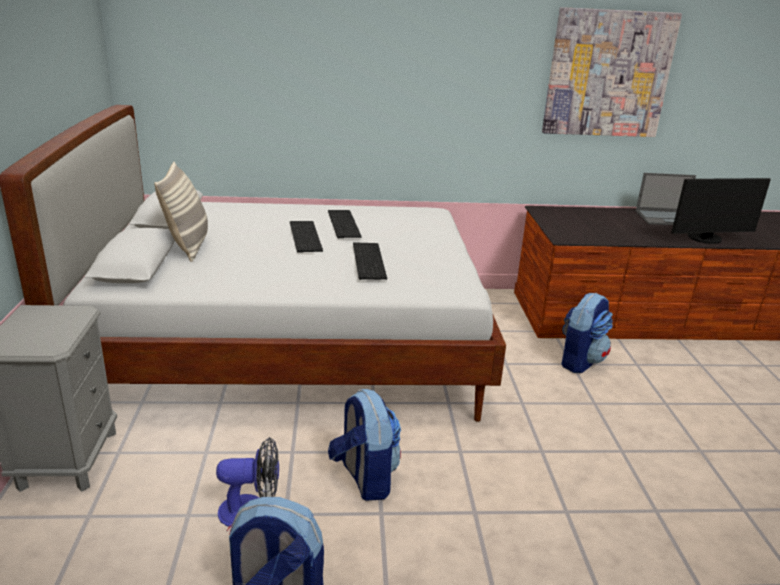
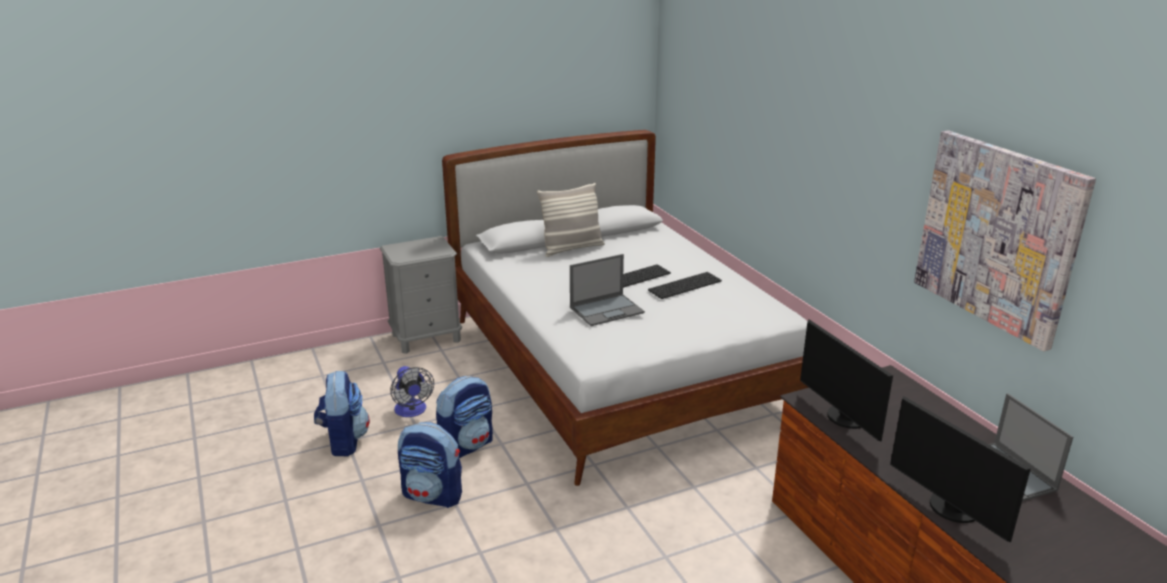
camera: 70 degrees right, 0 degrees up
keyboard [353,242,387,280] -> laptop [570,254,645,326]
backpack [562,292,613,373] -> backpack moved to [398,422,462,508]
none -> monitor [800,319,893,442]

